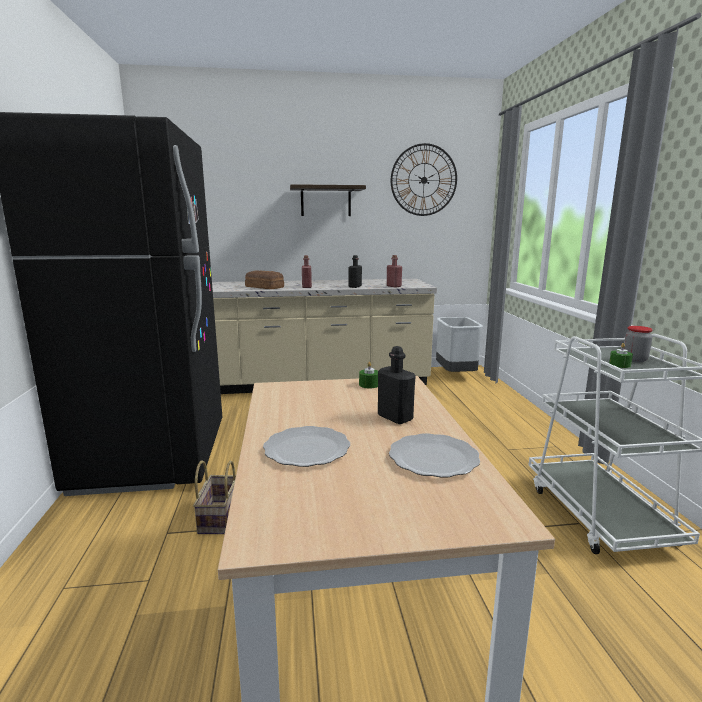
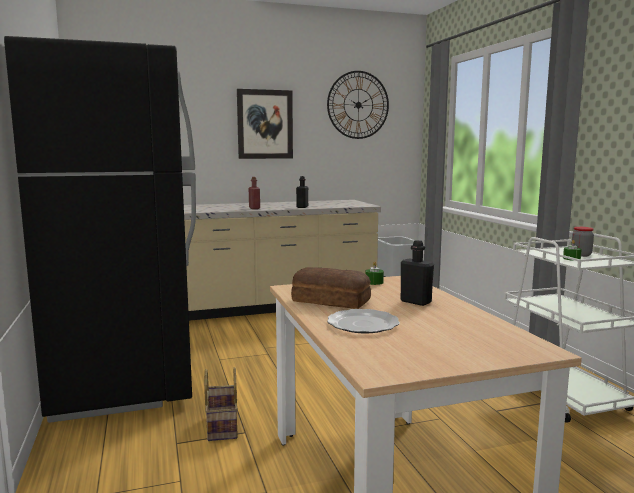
camera: 10 degrees left, 5 degrees down
bread [245,270,284,289] -> bread moved to [291,267,371,309]
shelf [290,184,366,216] -> picture [237,89,293,159]
red bottle [387,255,402,287] -> none
plate [389,433,480,478] -> none

